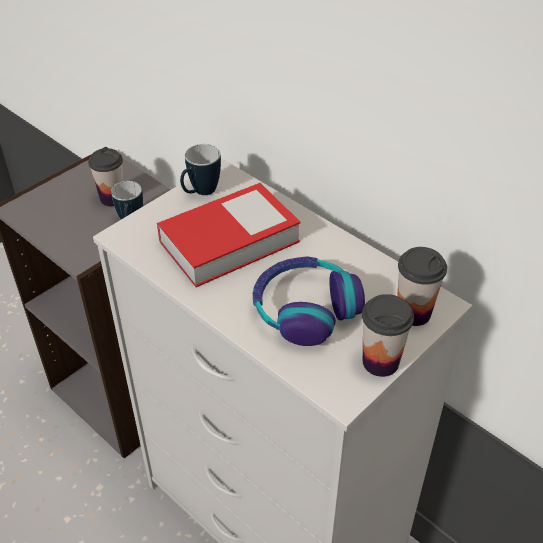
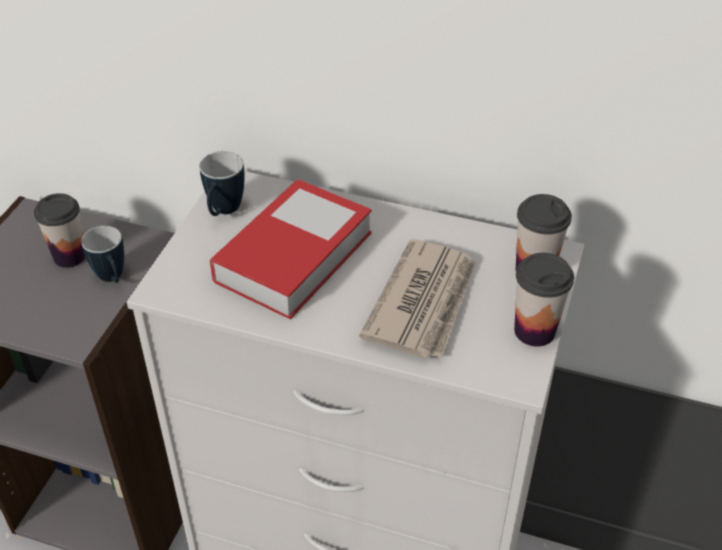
camera: 25 degrees left, 0 degrees up
headphones [253,256,365,346] -> newspaper [359,239,476,358]

